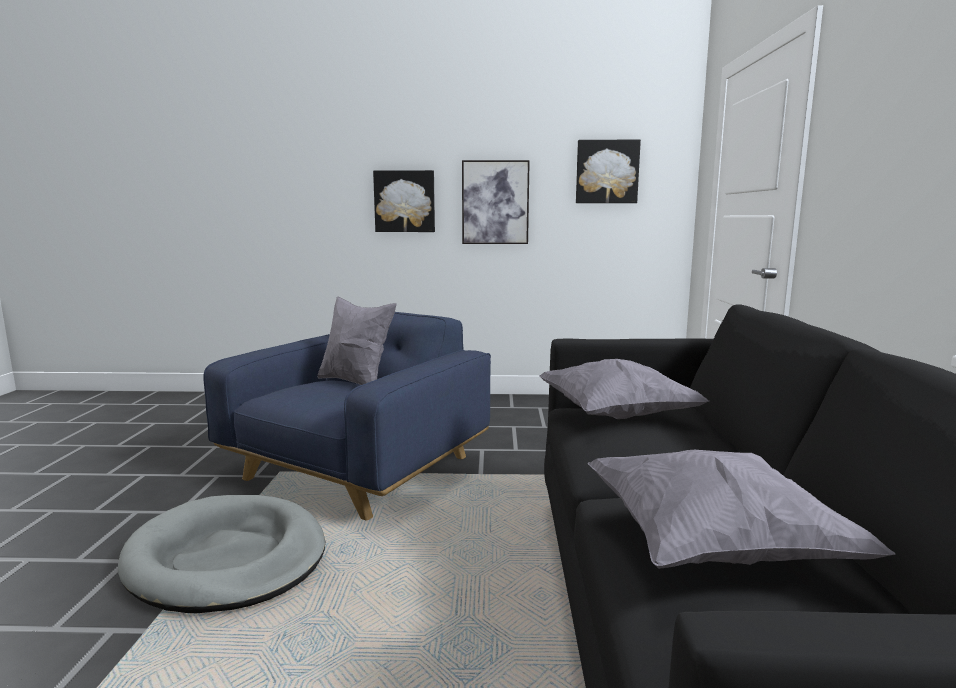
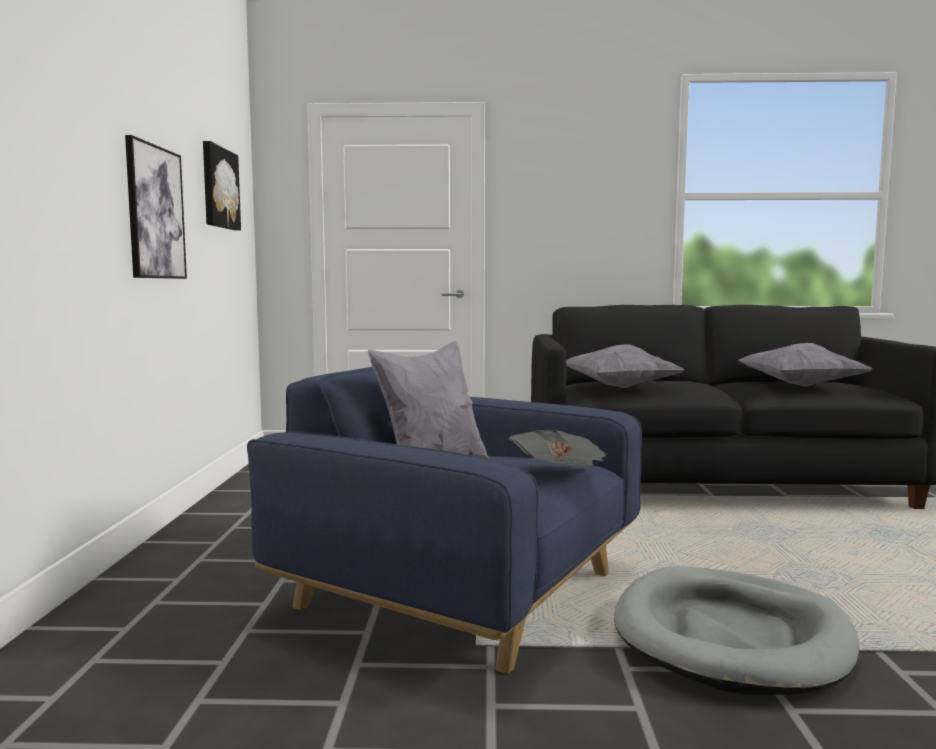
camera: 90 degrees left, 5 degrees down
picture [373,170,435,232] -> none
none -> newspaper [509,430,607,466]

